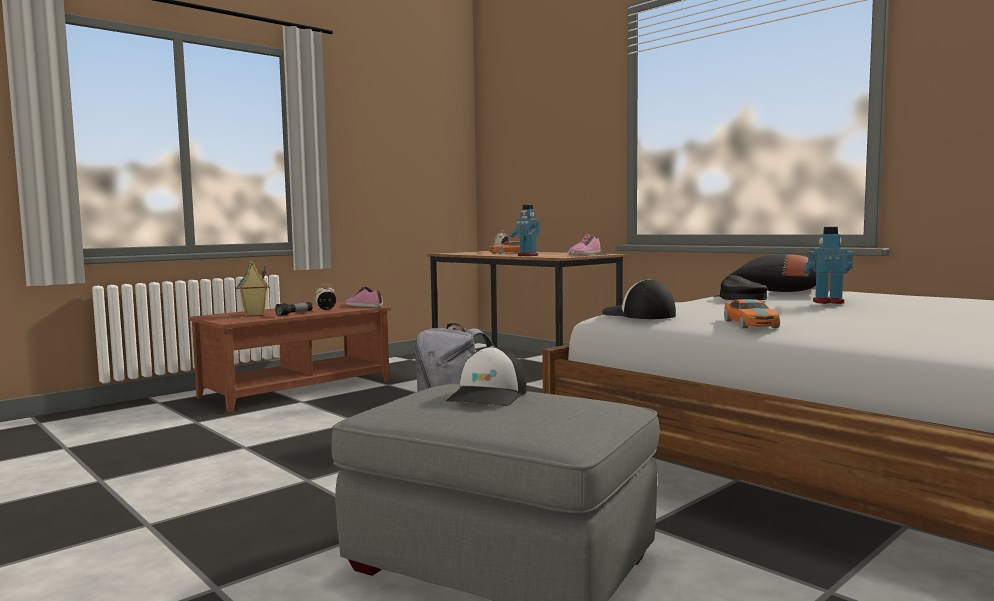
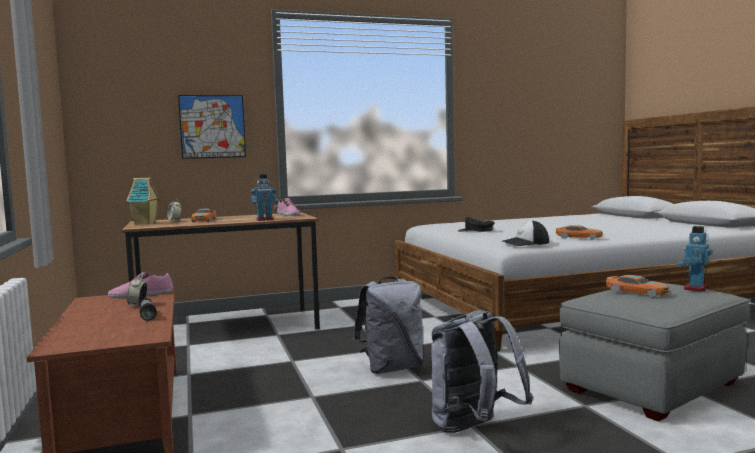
camera: 65 degrees left, 0 degrees up
toy house [236,260,270,316] -> toy house moved to [126,177,160,225]
cap [446,346,527,406] -> toy car [606,275,669,298]
black pillow [729,254,816,292] -> none
toy robot [804,227,853,304] -> toy robot moved to [677,226,713,291]
none -> picture [178,95,246,159]
none -> grey backpack [431,310,533,433]

